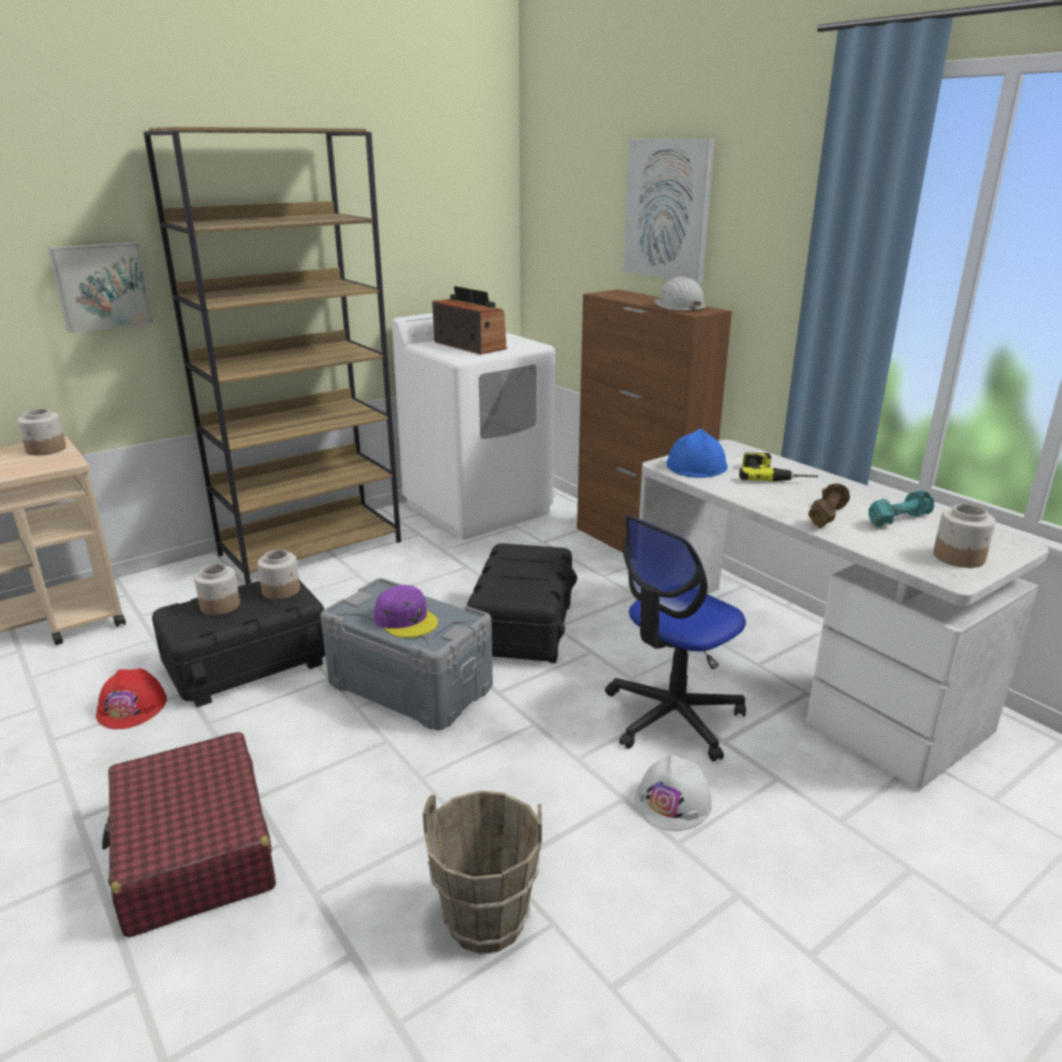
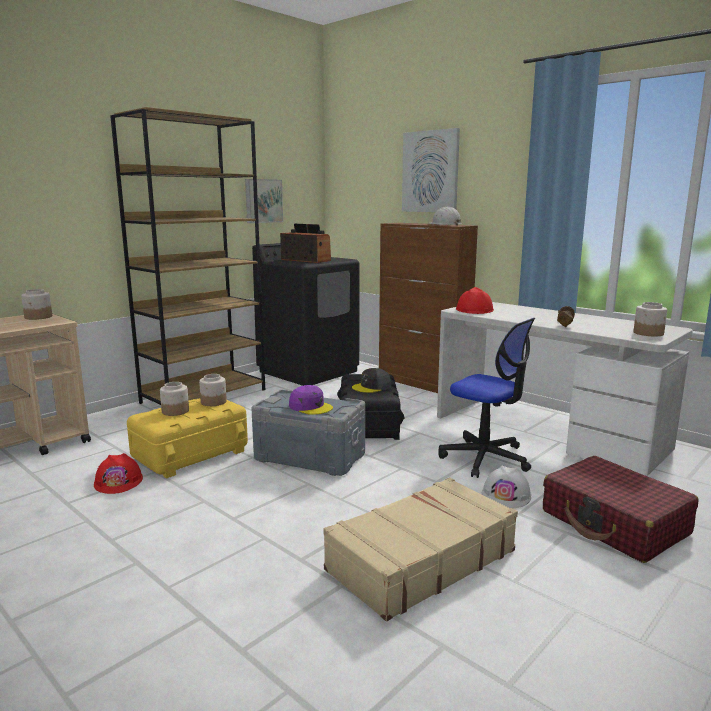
camera: 10 degrees left, 10 degrees down
picture [48,242,154,333] -> picture moved to [245,179,283,223]
red suitcase [102,732,276,938] -> red suitcase moved to [543,456,699,563]
black storage box [152,580,325,707] -> yellow storage box [127,398,248,479]
white washing machine [392,313,555,540] -> black washing machine [252,243,360,386]
brown bucket [423,791,542,954] -> beige suitcase [323,478,518,621]
office chair [605,515,746,762] -> office chair turned 90 degrees counterclockwise [438,318,535,478]
blue hard hat [666,429,728,478] -> red hard hat [456,287,494,314]
power drill [739,452,818,482] -> none
turquoise dumbbell [868,491,934,527] -> none
none -> grey cap [352,368,391,393]

